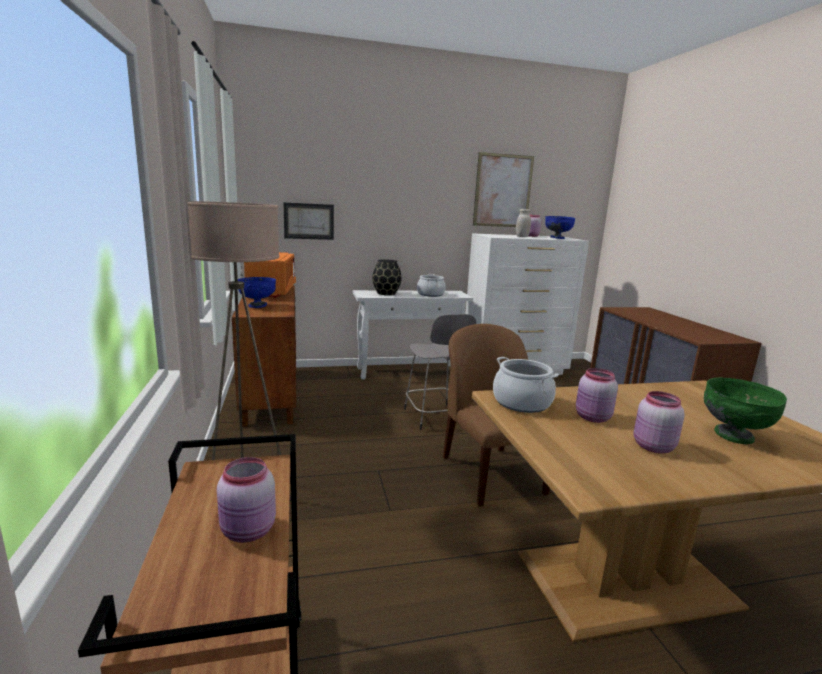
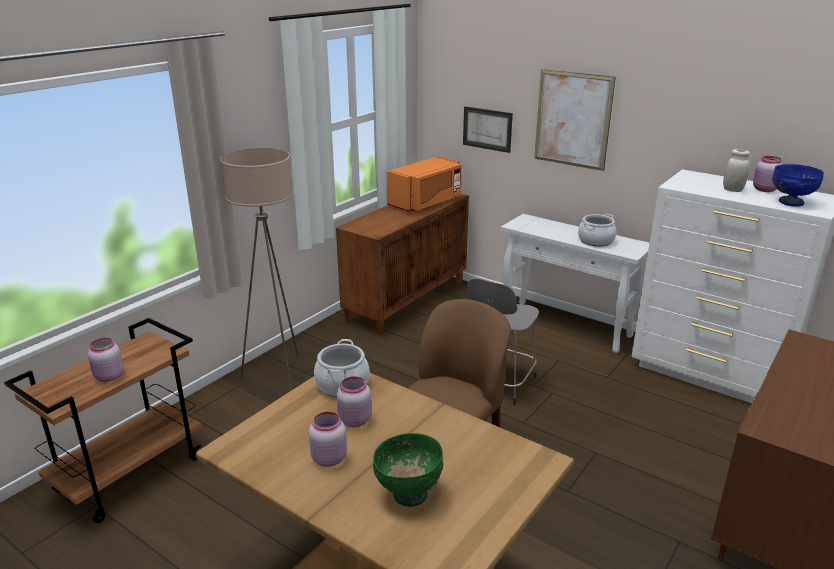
camera: 50 degrees right, 10 degrees up
blue bowl [238,277,276,308] -> none
black vase [372,260,402,295] -> none
picture [473,152,534,227] -> picture moved to [534,69,616,171]

